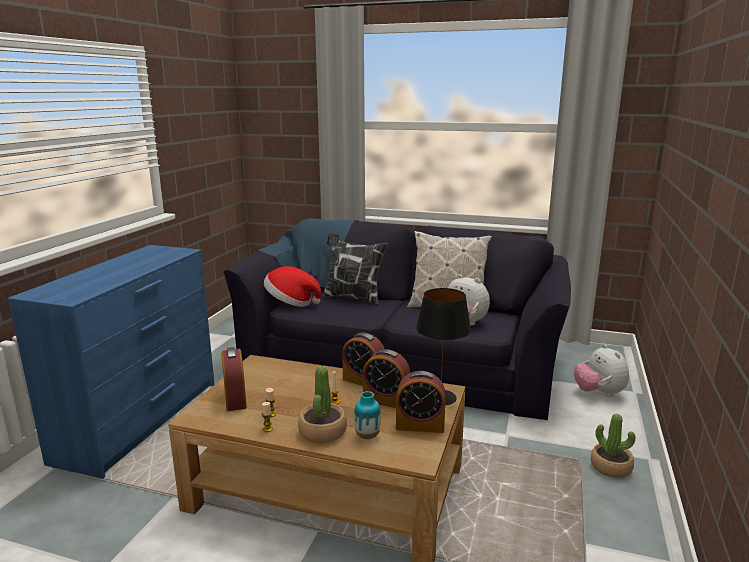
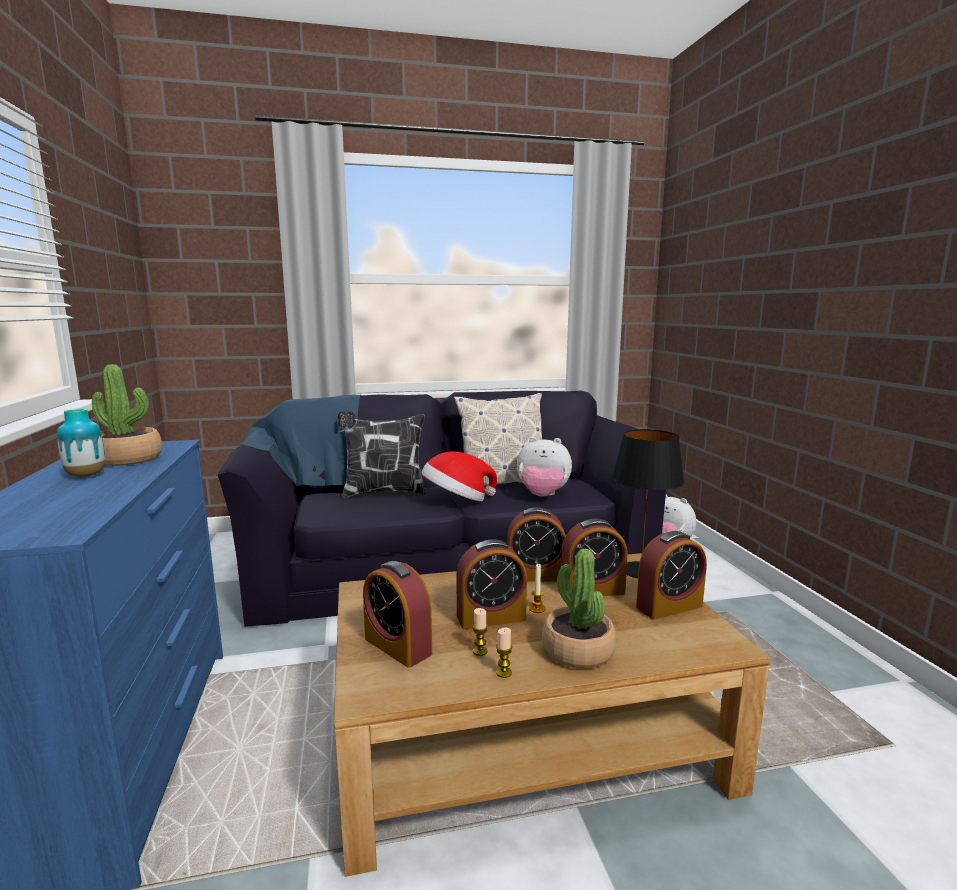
camera: 30 degrees left, 5 degrees down
hat [264,266,321,307] -> hat moved to [421,451,497,502]
vase [354,391,381,439] -> vase moved to [57,409,105,477]
potted plant [591,414,635,478] -> potted plant moved to [92,364,162,466]
none -> alarm clock [456,539,527,629]

